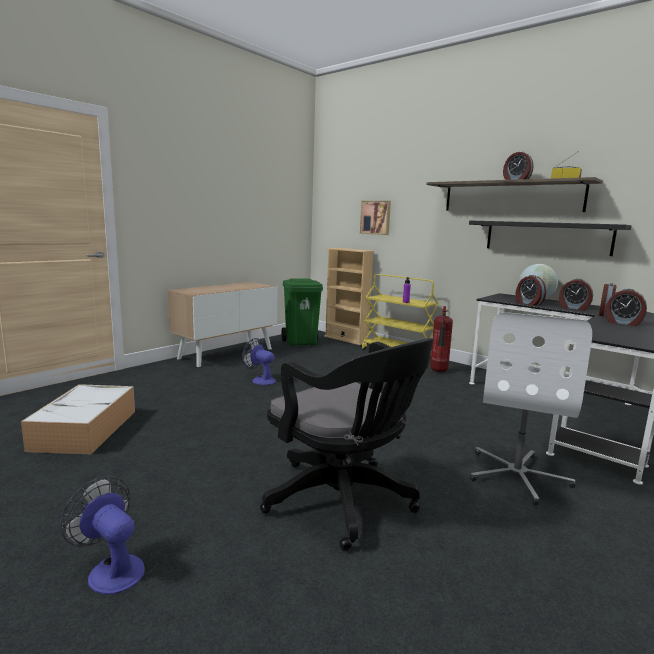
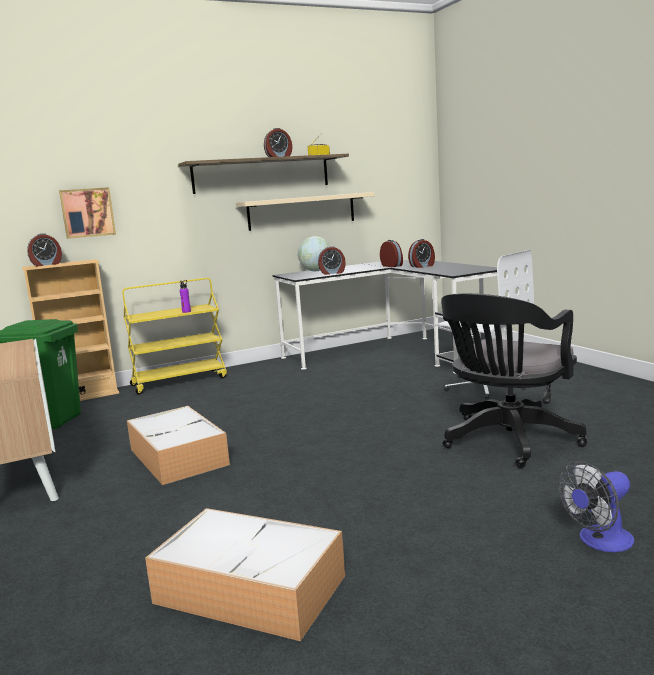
camera: 65 degrees left, 0 degrees up
fan [242,338,276,385] -> storage box [127,406,230,485]
black office chair [260,338,434,551] -> black office chair turned 150 degrees clockwise [441,293,587,468]
fire extinguisher [430,306,453,372] -> none
black shelf [469,220,632,256] -> beige shelf [236,192,374,231]
alarm clock [559,278,593,310] -> alarm clock moved to [27,233,62,266]

